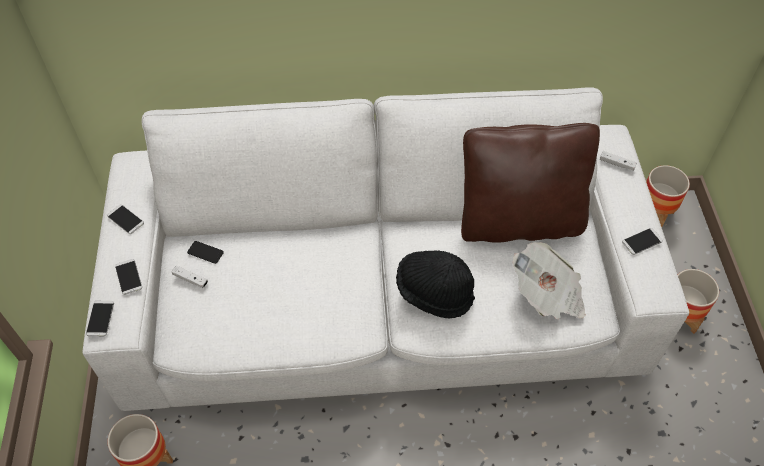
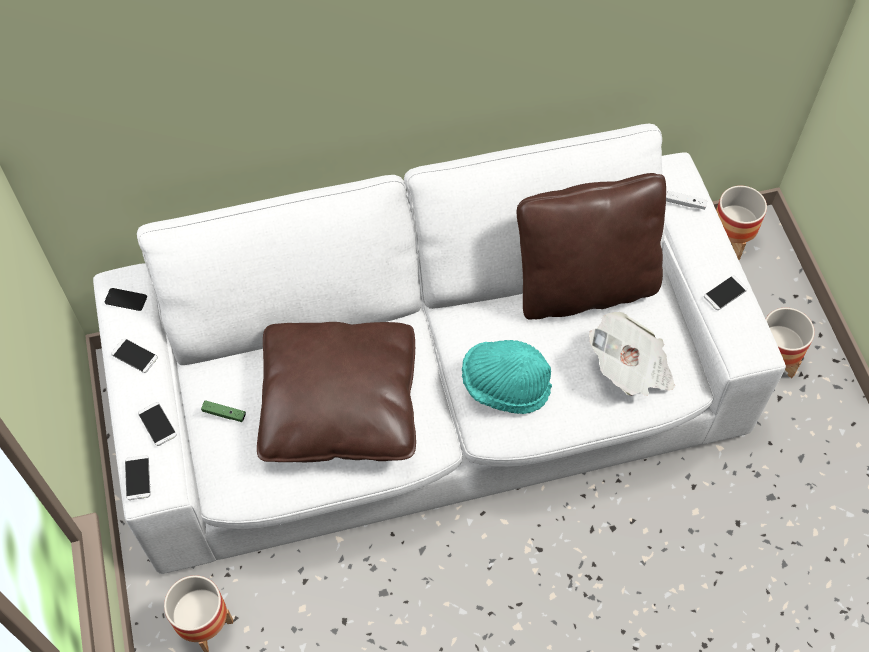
camera: 10 degrees left, 5 degrees up
white game controller [171,265,208,288] -> green game controller [201,400,246,422]
phone [187,241,224,264] -> phone moved to [105,288,147,311]
black hat [396,250,475,318] -> turquoise hat [462,340,552,414]
none -> brown pillow [257,322,416,462]

